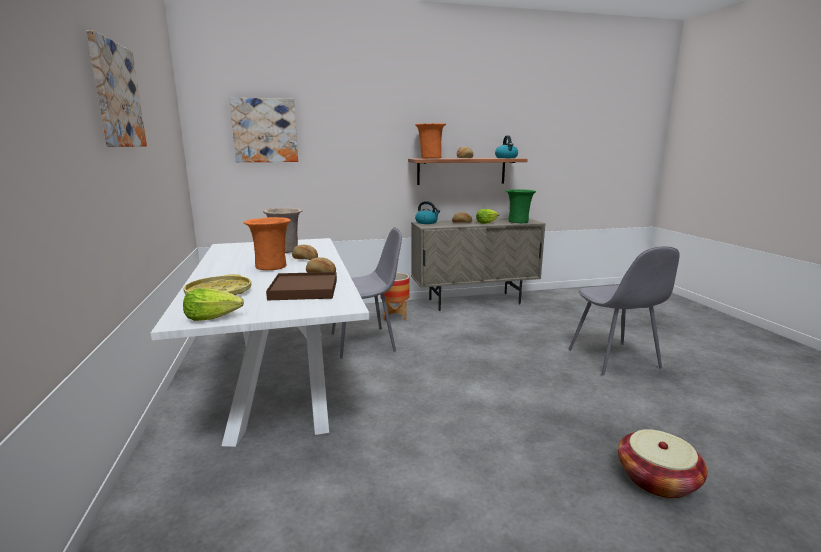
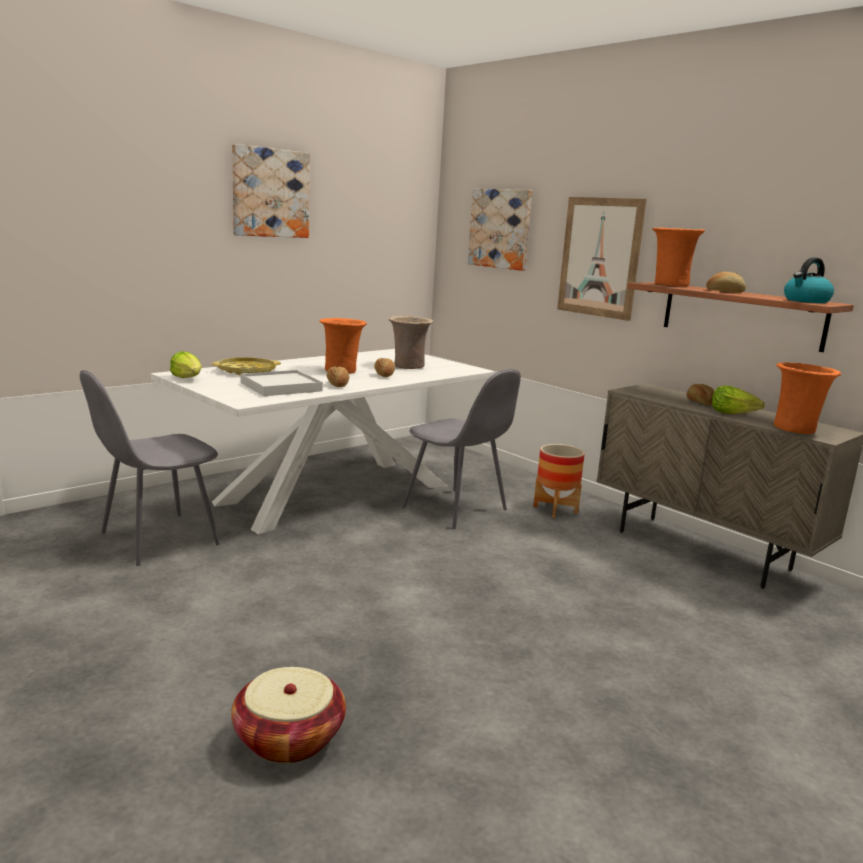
camera: 60 degrees right, 0 degrees up
brown tray [266,272,337,300] -> white tray [241,370,323,396]
kettle [415,201,440,224] -> none
green vase [506,189,536,223] -> orange vase [774,362,841,434]
grey chair [568,246,680,376] -> grey chair moved to [80,370,220,566]
none -> picture [557,197,647,321]

